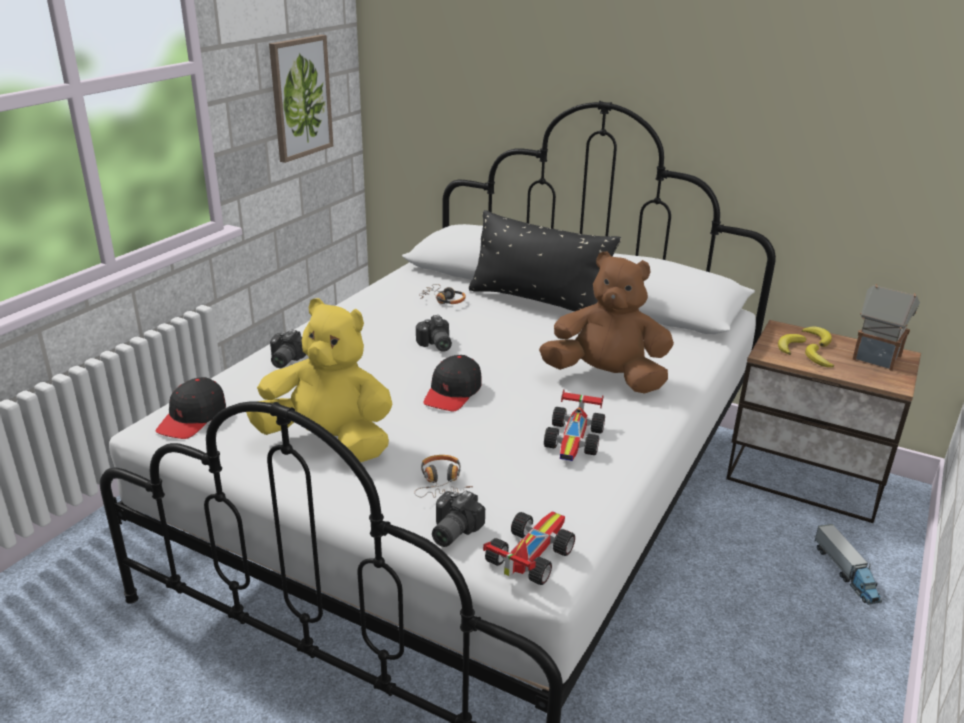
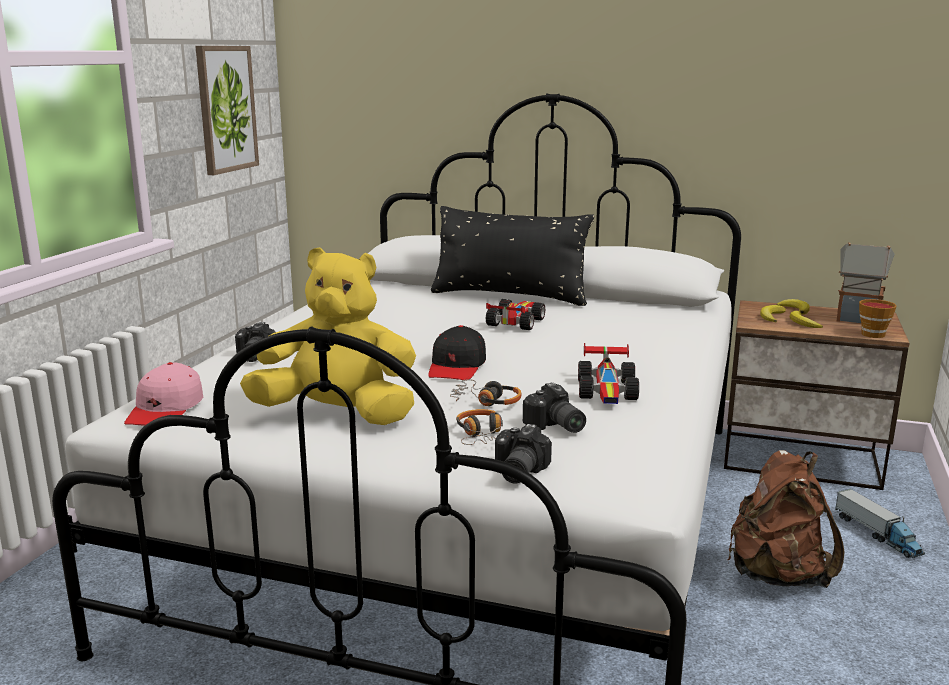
camera: 10 degrees left, 10 degrees down
black cap [156,377,226,439] -> pink cap [124,362,203,426]
camera [416,315,452,352] -> camera moved to [523,382,586,433]
headphones [419,284,466,304] -> headphones moved to [450,379,522,406]
toy car [483,511,575,585] -> toy car moved to [486,299,545,330]
brown plush toy [539,252,674,394] -> none
none -> brown backpack [728,450,845,588]
none -> cup [859,299,896,338]

